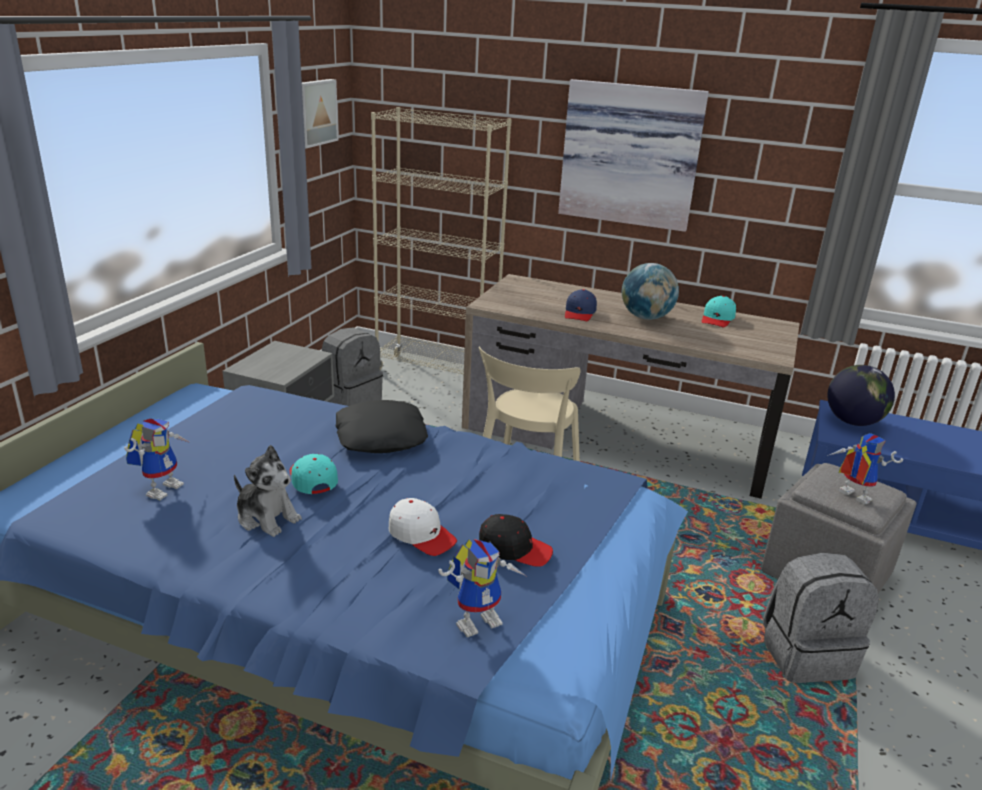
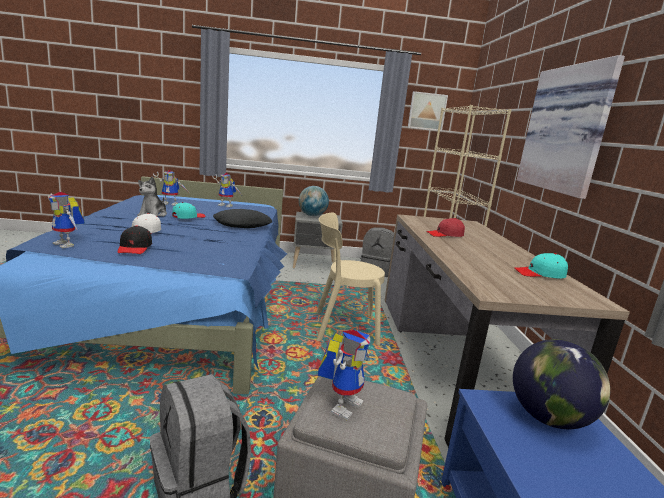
camera: 65 degrees right, 10 degrees down
blue cap [565,289,597,321] -> red cap [426,218,465,237]
globe [622,263,679,320] -> globe moved to [299,186,329,216]
none -> toy robot [212,173,241,208]

